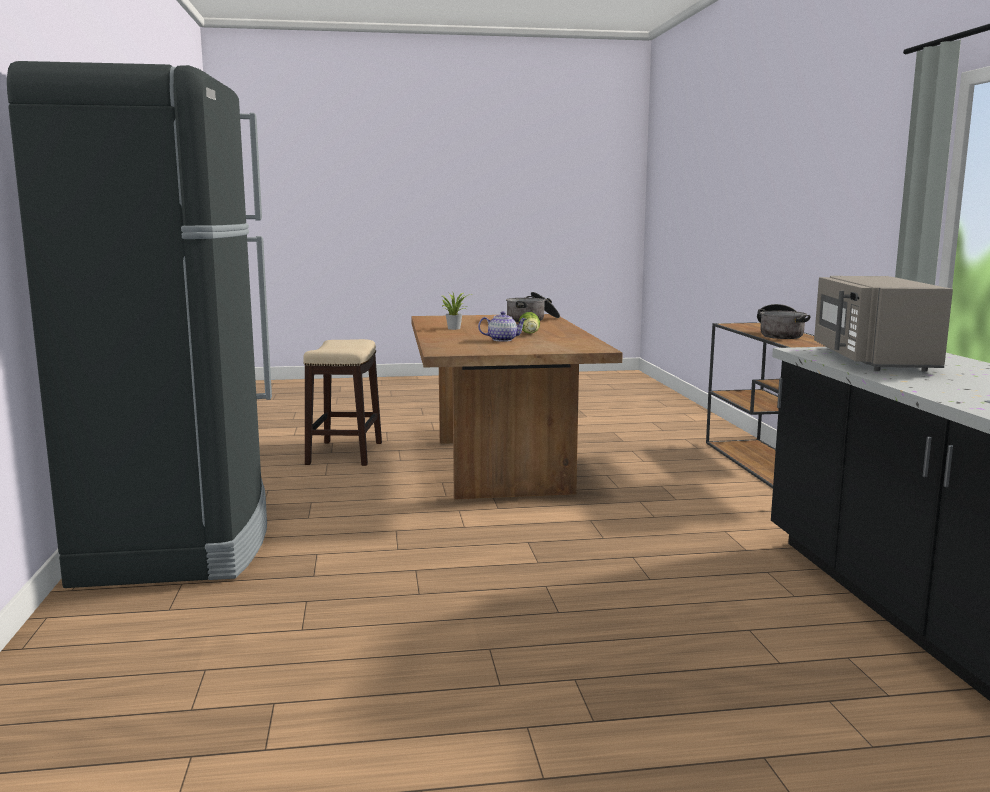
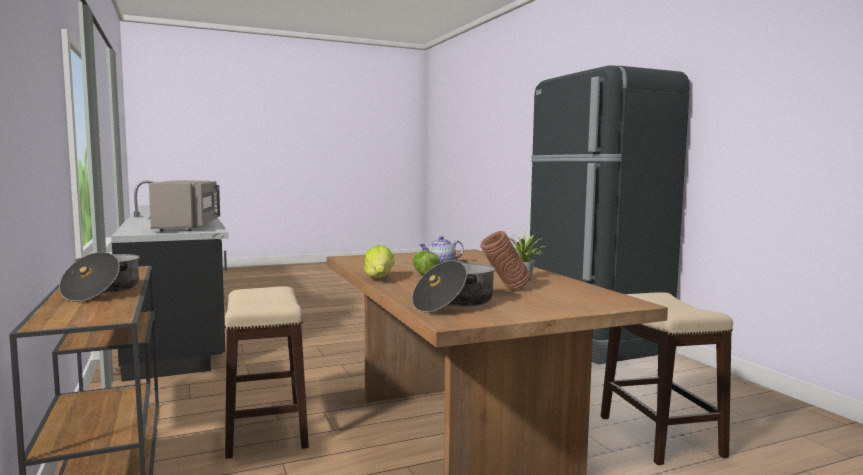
camera: 165 degrees right, 5 degrees down
none -> stool [225,286,309,459]
none -> lettuce [364,245,395,278]
none -> brown vase [480,231,530,290]

